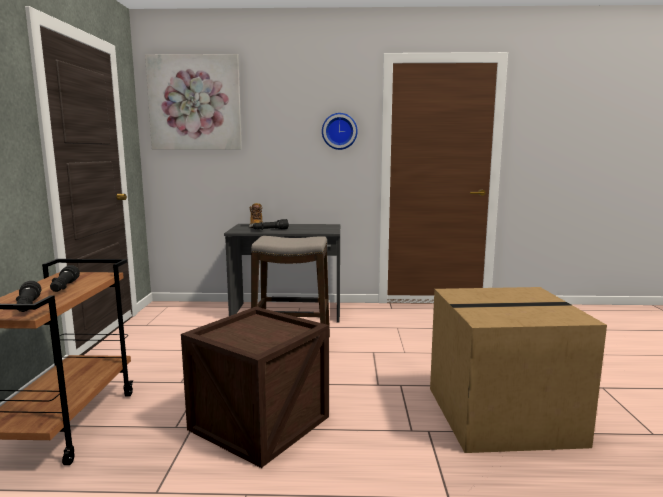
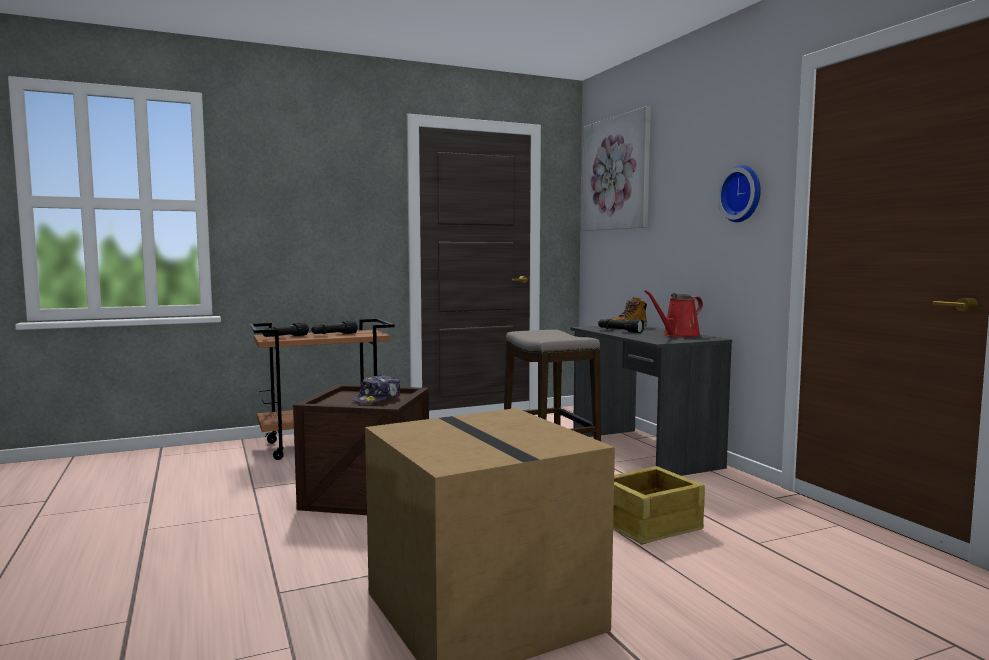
camera: 65 degrees right, 5 degrees down
none -> cap [353,375,400,404]
none -> crate [613,466,705,545]
none -> red watering can [644,290,703,337]

